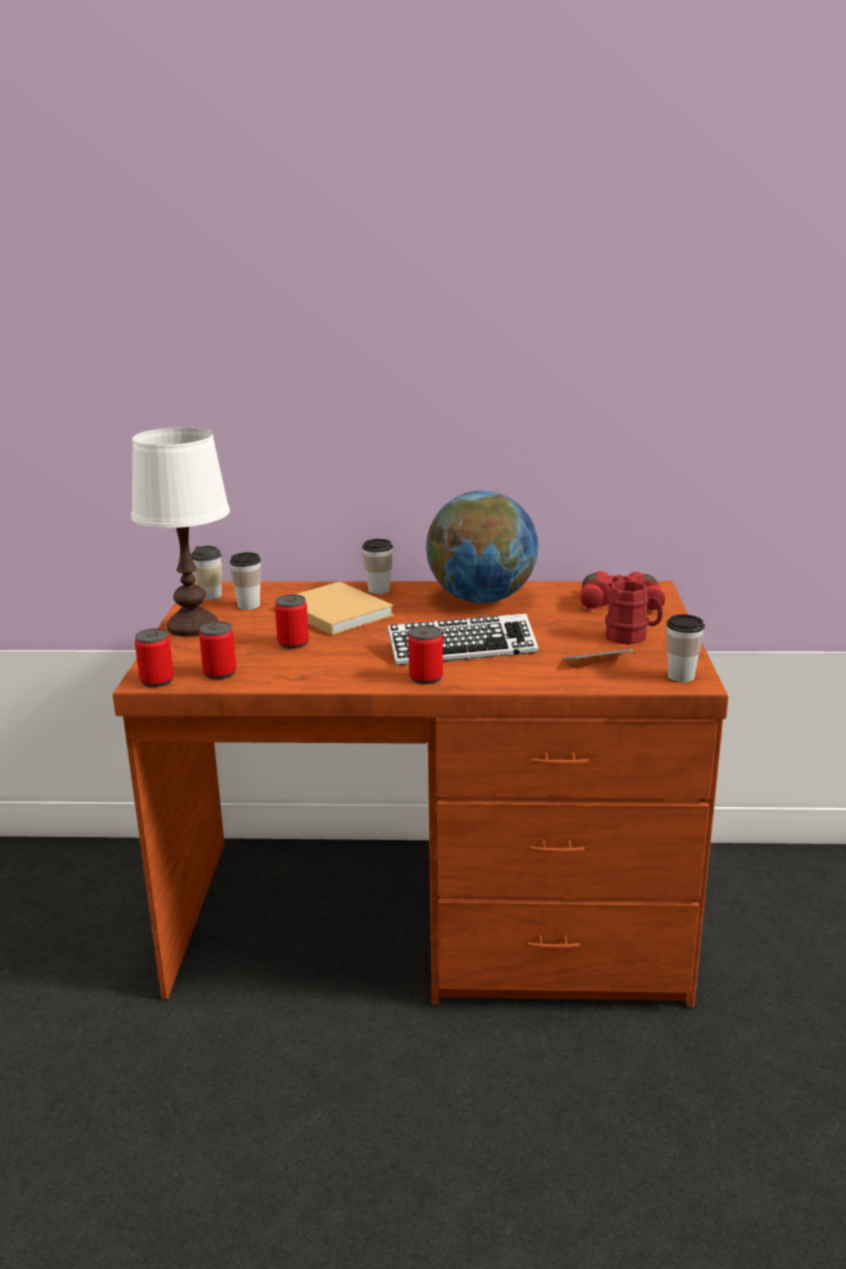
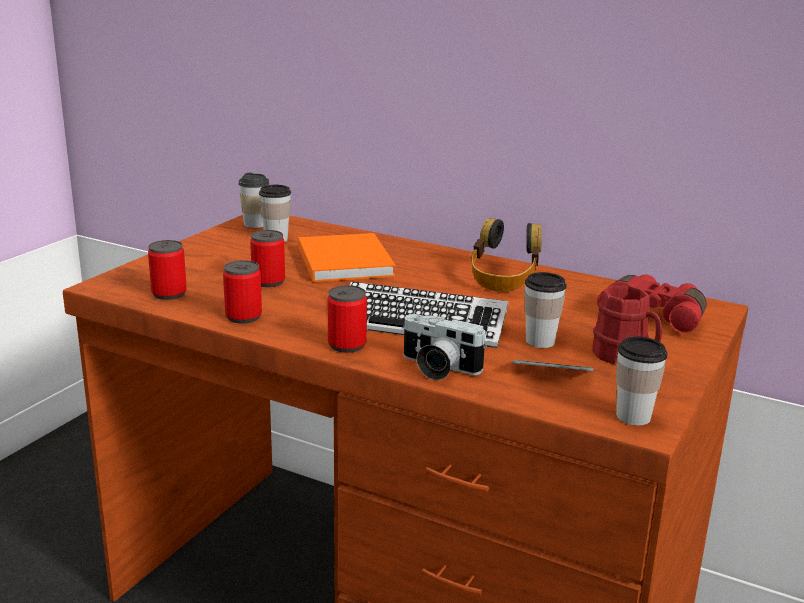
camera: 25 degrees right, 0 degrees up
white table lamp [131,427,230,637] -> none
can [135,628,174,687] -> can moved to [223,260,262,323]
beige book [294,582,394,635] -> orange book [298,233,396,282]
cup [362,539,393,594] -> cup moved to [524,272,567,348]
globe [426,491,538,603] -> headphones [471,218,542,292]
none -> camera [402,314,487,380]

